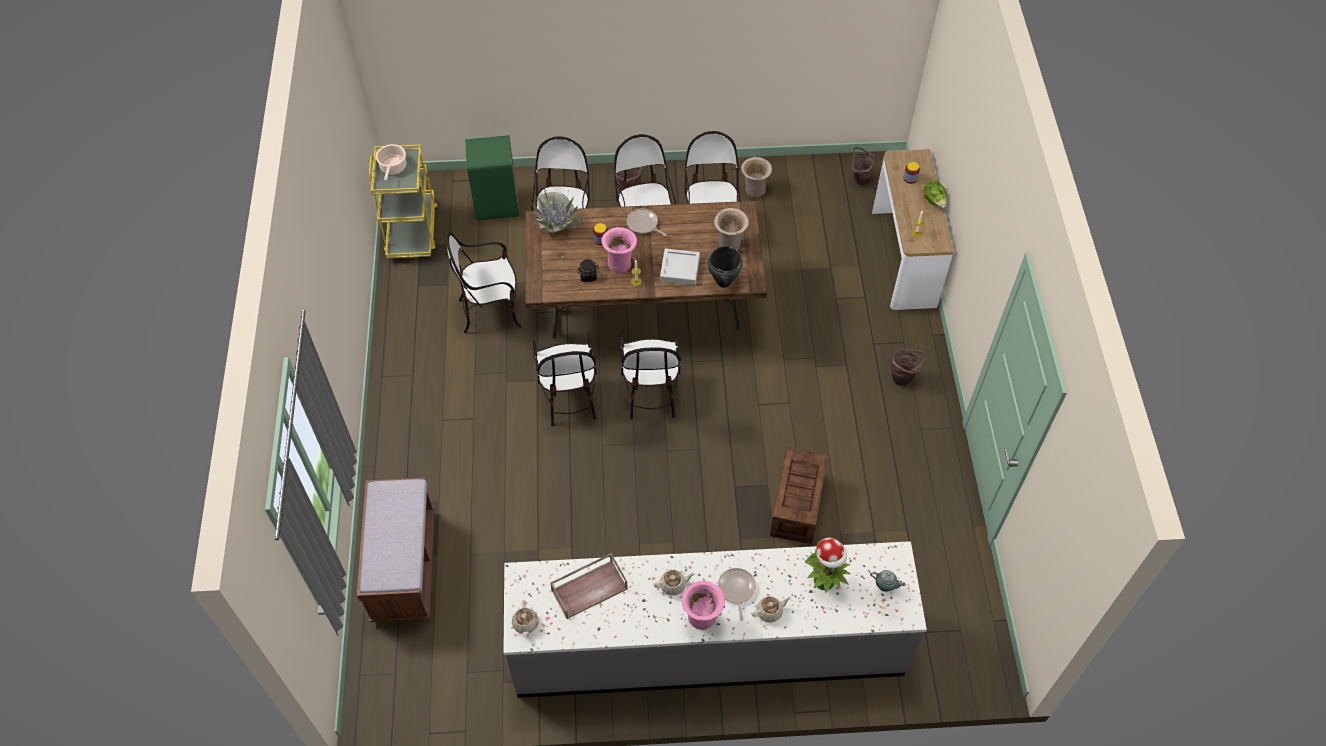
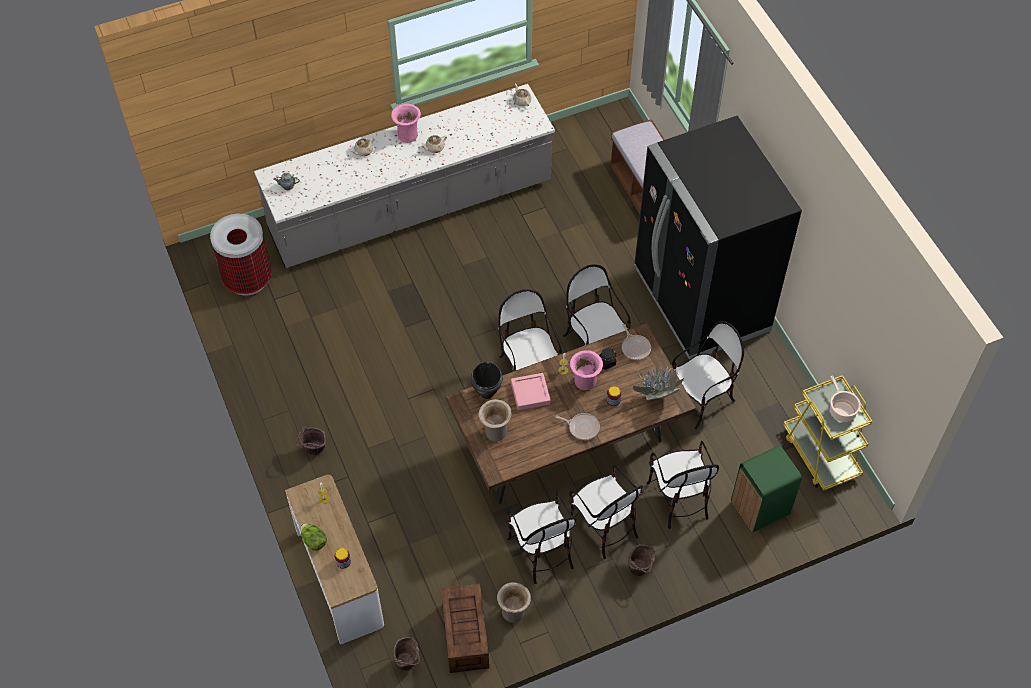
camera: 160 degrees right, 0 degrees up
brown tray [550,553,628,619] -> none
grey tray [660,249,700,285] -> pink tray [511,373,551,410]
frying pan [718,568,756,621] -> frying pan moved to [622,324,651,360]
crate [770,447,828,544] -> crate moved to [441,583,489,673]
potted plant [805,538,850,593] -> none
none -> trash can [210,214,272,296]
none -> black fridge [634,116,802,360]

